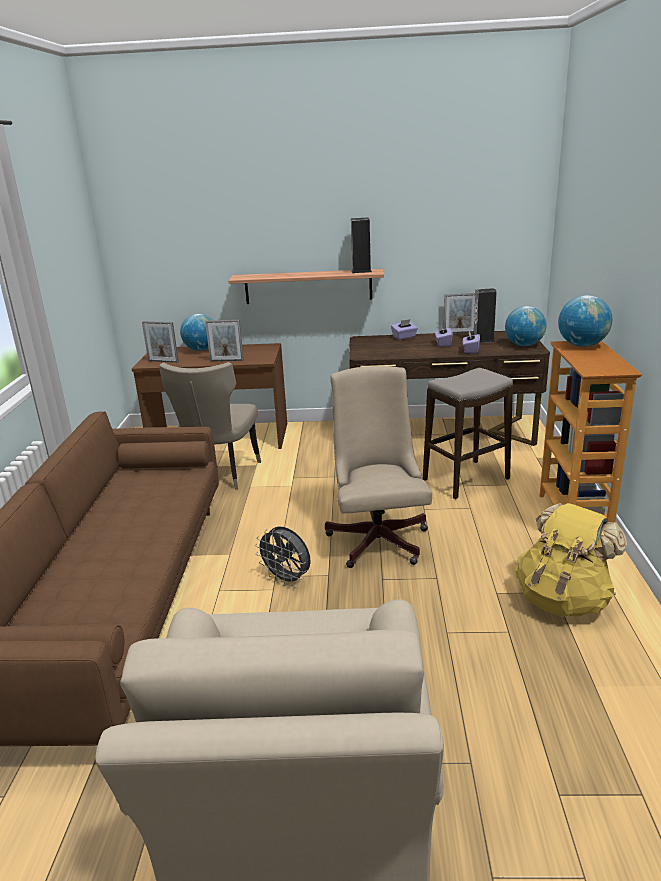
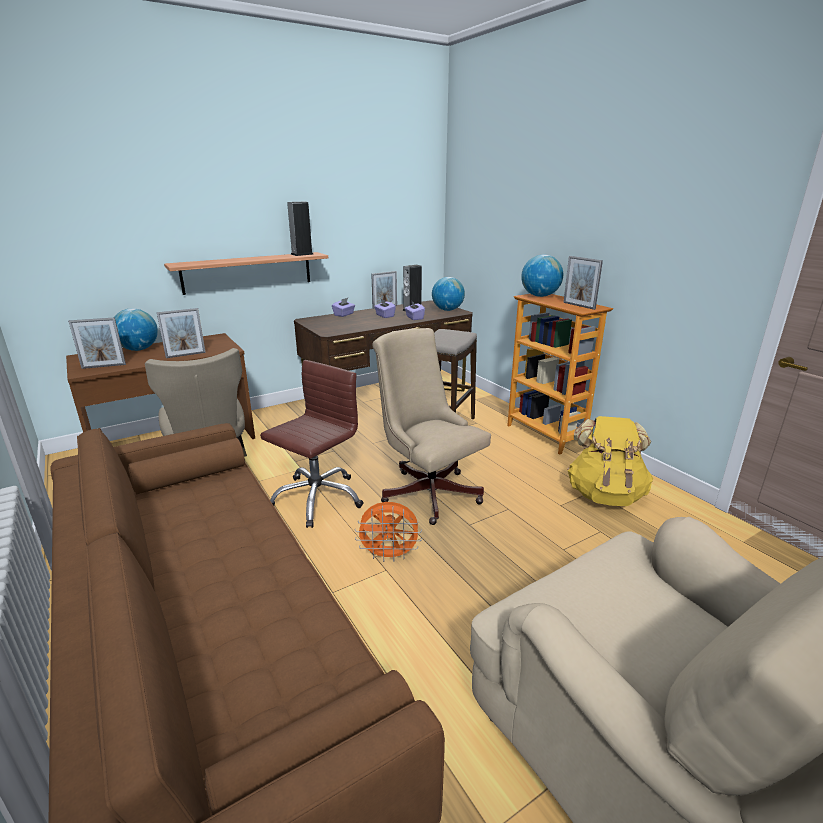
camera: 35 degrees left, 0 degrees up
grey fan [255,527,311,586] -> orange fan [355,502,422,562]
none -> brown office chair [260,360,364,528]
none -> picture frame [563,256,603,310]

